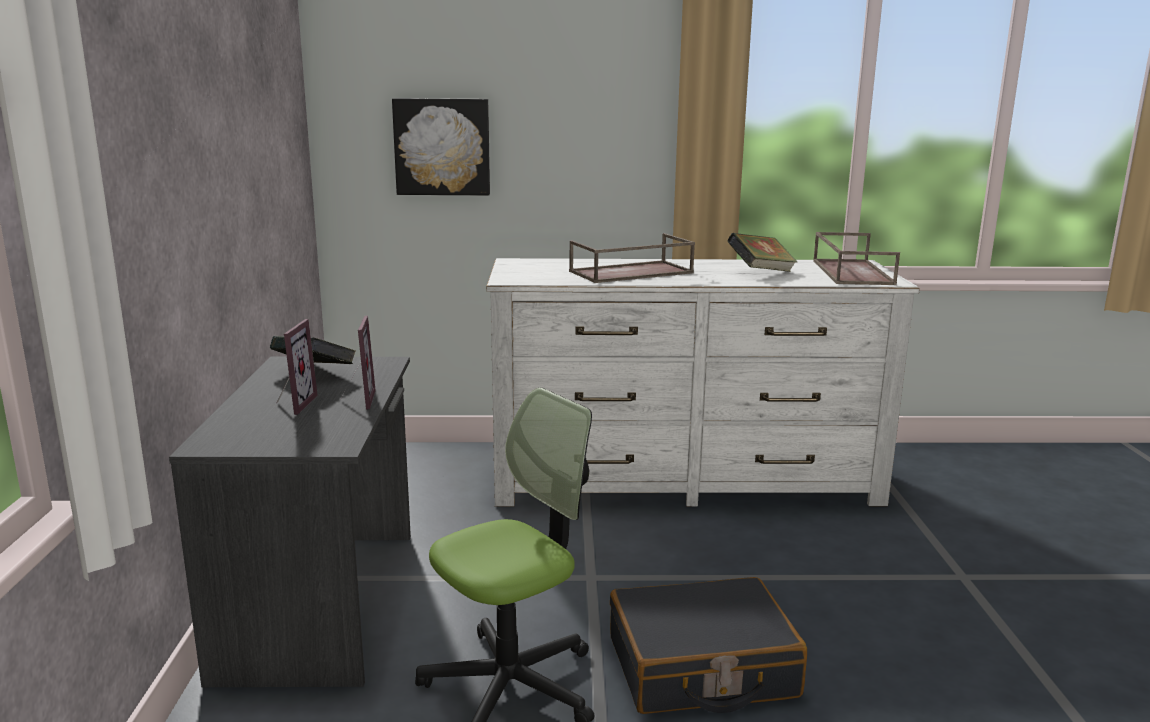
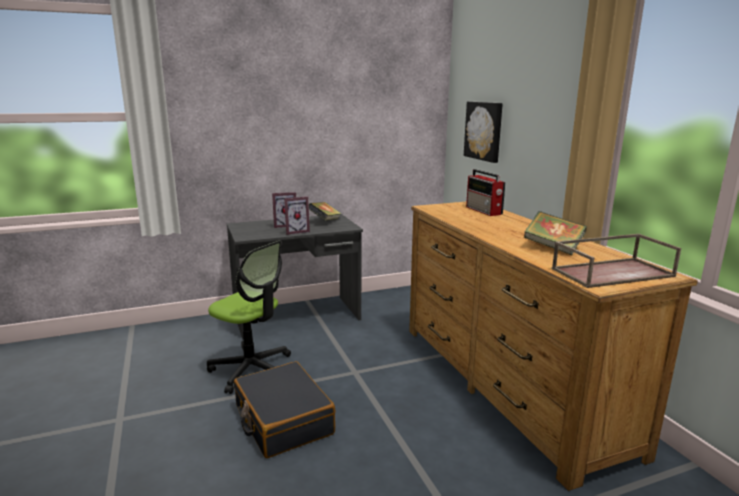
camera: 70 degrees right, 0 degrees up
white dresser [486,258,920,507] -> brown dresser [409,201,698,491]
brown tray [569,233,695,283] -> none
none -> radio [466,169,505,216]

